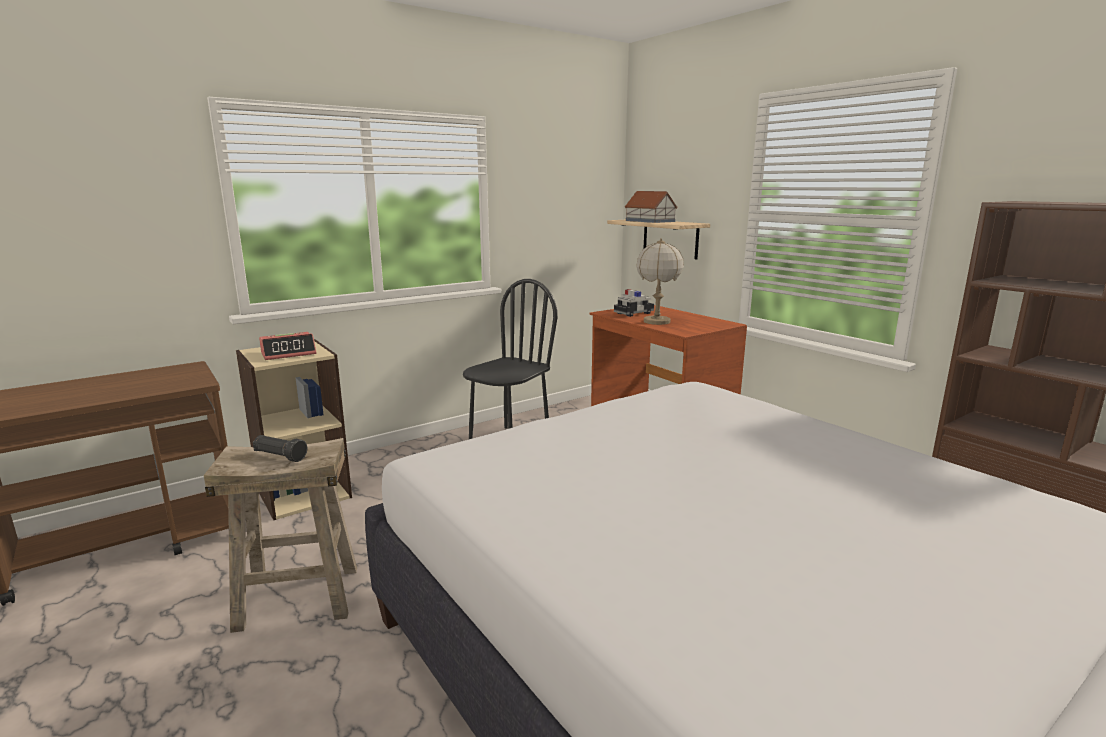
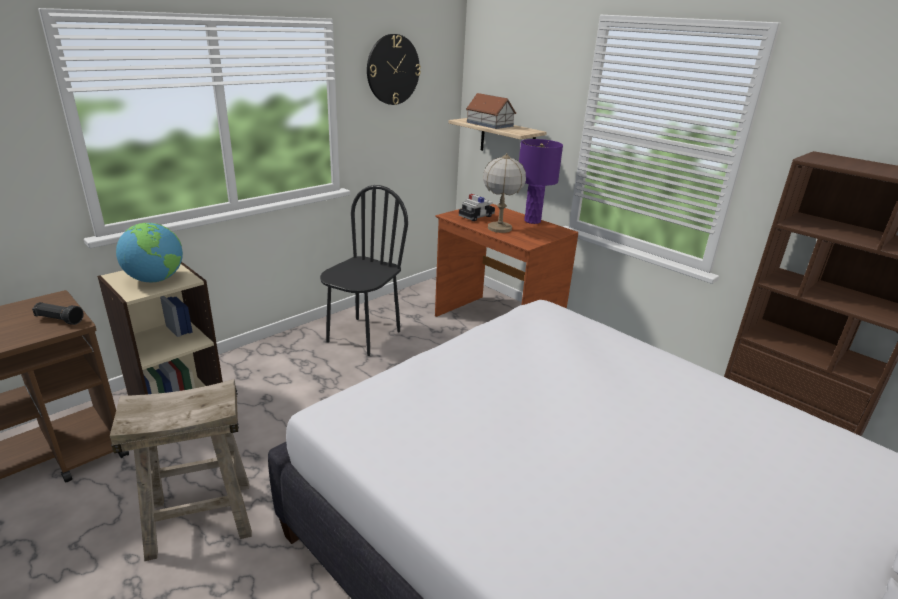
camera: 10 degrees left, 10 degrees up
black flashlight [253,435,307,462] -> black flashlight moved to [32,302,84,325]
alarm clock [259,332,316,360] -> globe [116,223,183,282]
none -> wall clock [367,34,421,105]
none -> purple table lamp [519,139,563,224]

